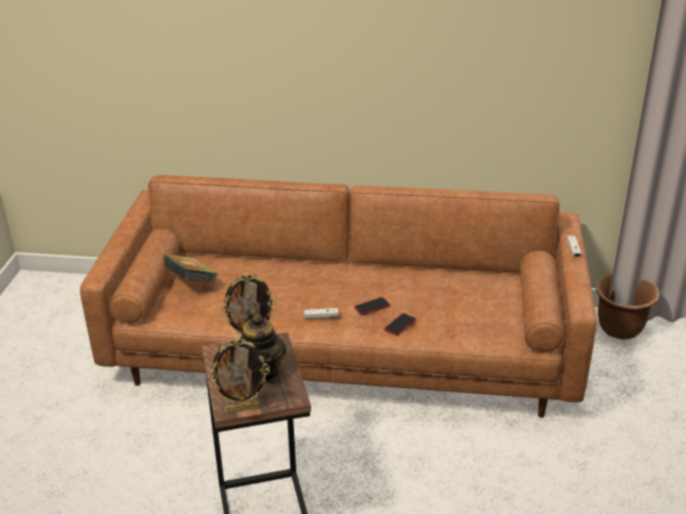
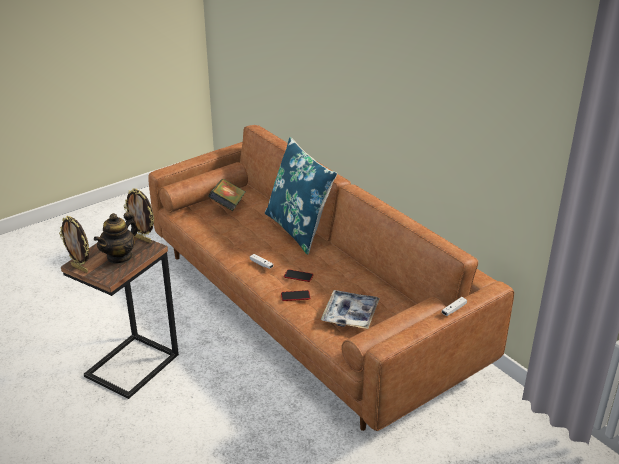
camera: 45 degrees right, 0 degrees up
brown planter [596,273,660,340] -> none
none -> blue pillow [265,137,337,255]
none -> tray [321,290,380,329]

